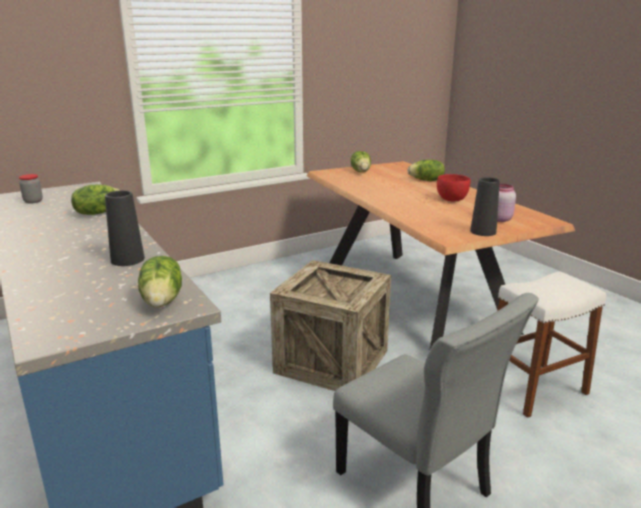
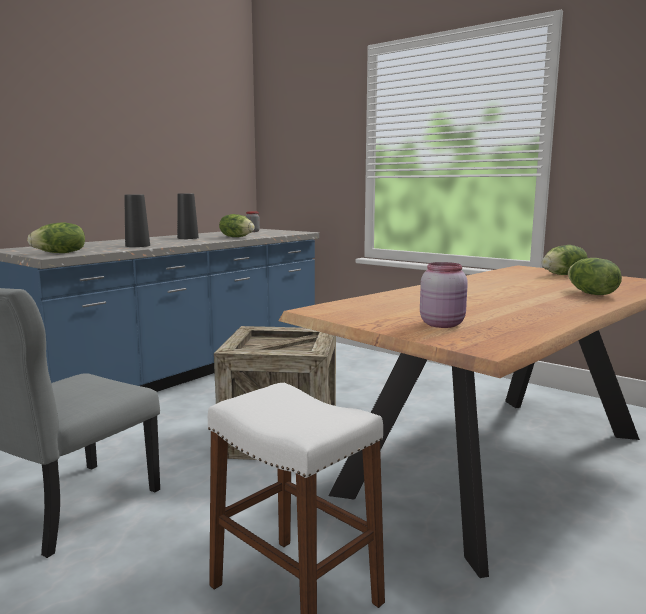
camera: 70 degrees right, 10 degrees down
red bowl [437,174,471,201] -> none
black vase [470,177,500,236] -> black vase moved to [177,193,199,239]

